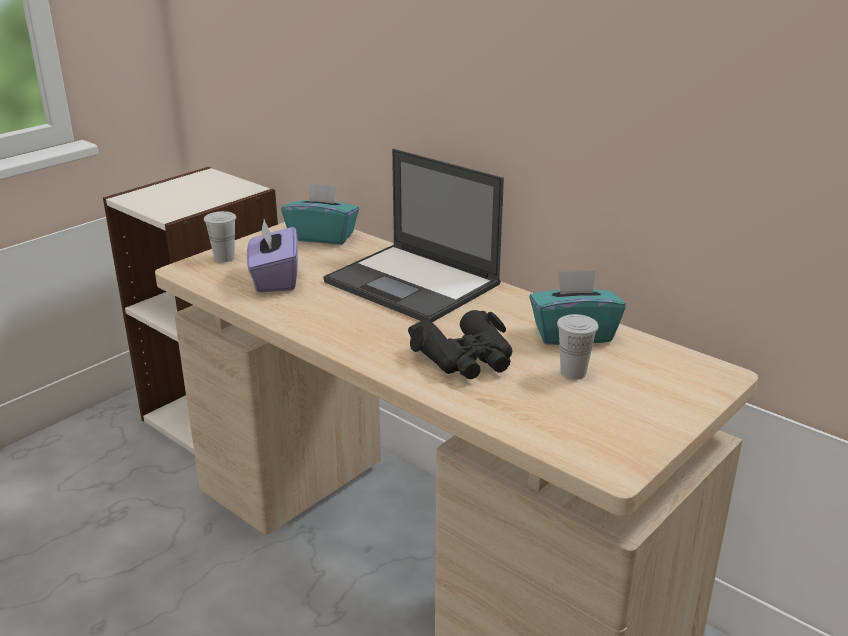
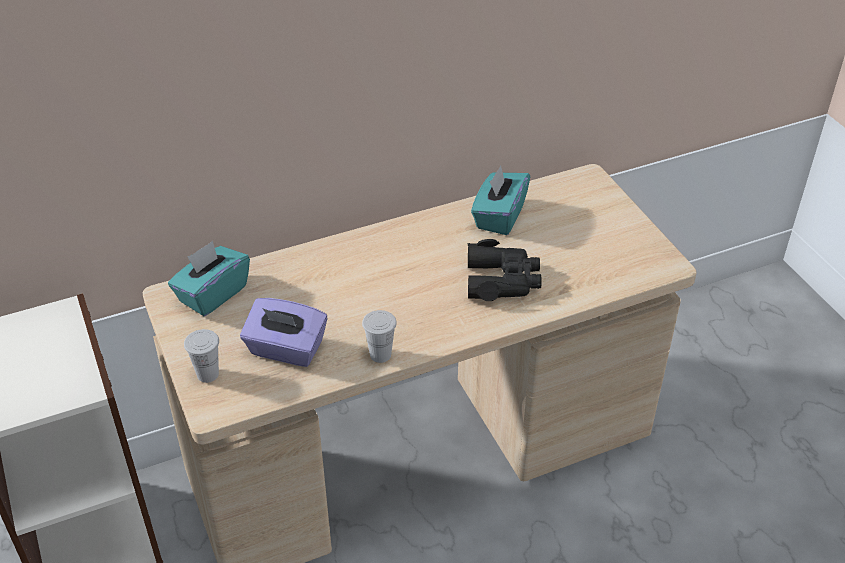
camera: 65 degrees left, 15 degrees up
laptop [323,149,504,322] -> none
white cup [557,314,598,380] -> white cup moved to [362,310,397,363]

